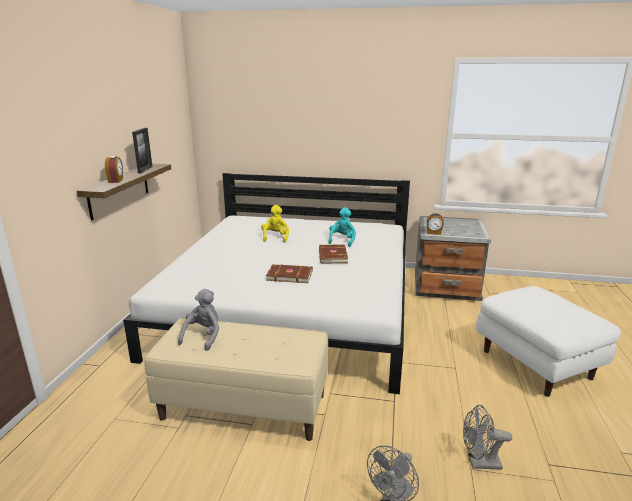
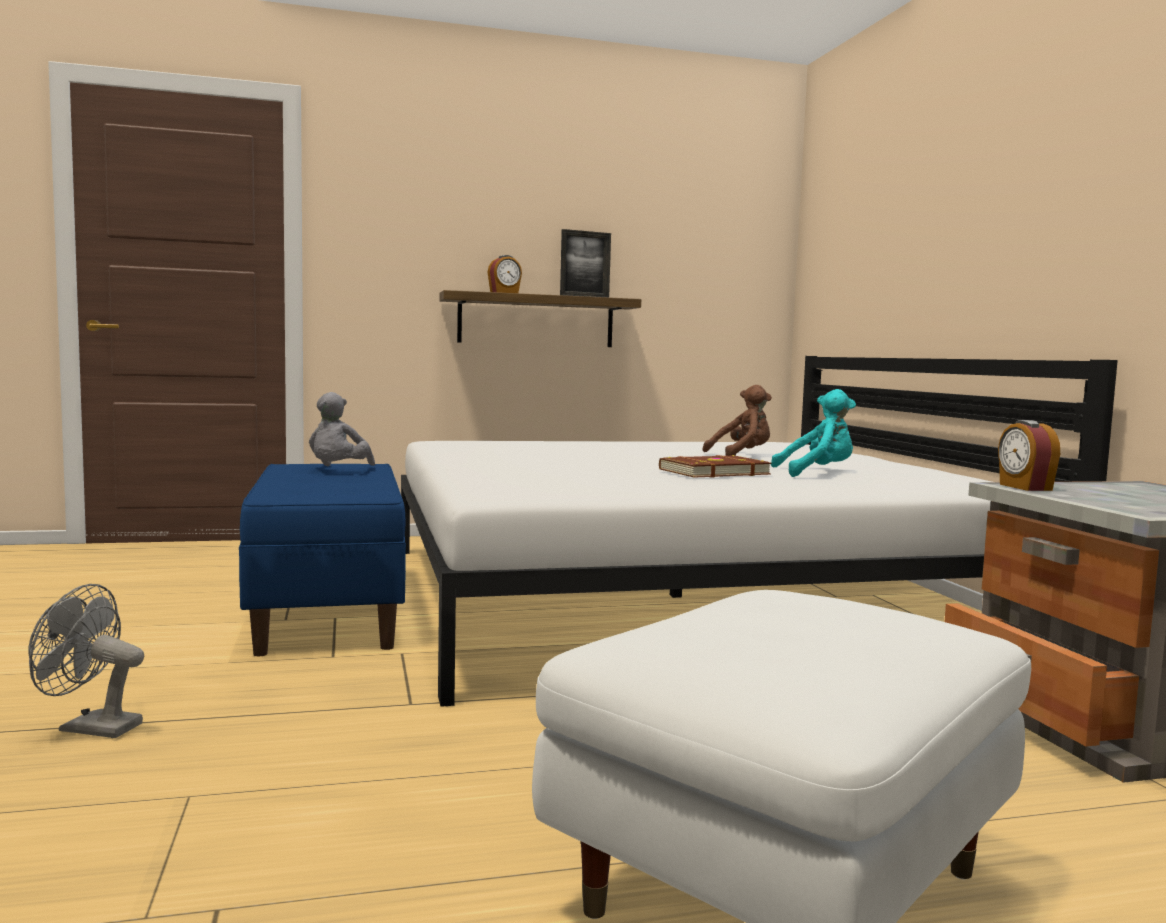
camera: 65 degrees right, 15 degrees down
beige bench [144,318,328,441] -> blue bench [239,464,406,656]
grey plush toy [178,289,219,351] -> grey plush toy turned 105 degrees clockwise [309,392,375,466]
yellow plush toy [261,205,289,243] -> brown plush toy [703,385,772,456]
brown book [266,264,313,283] -> none
grey fan [463,405,512,470] -> none

